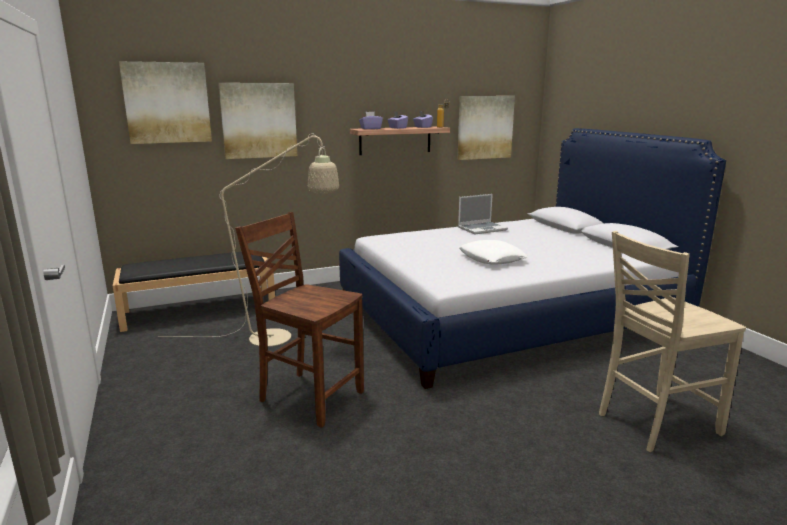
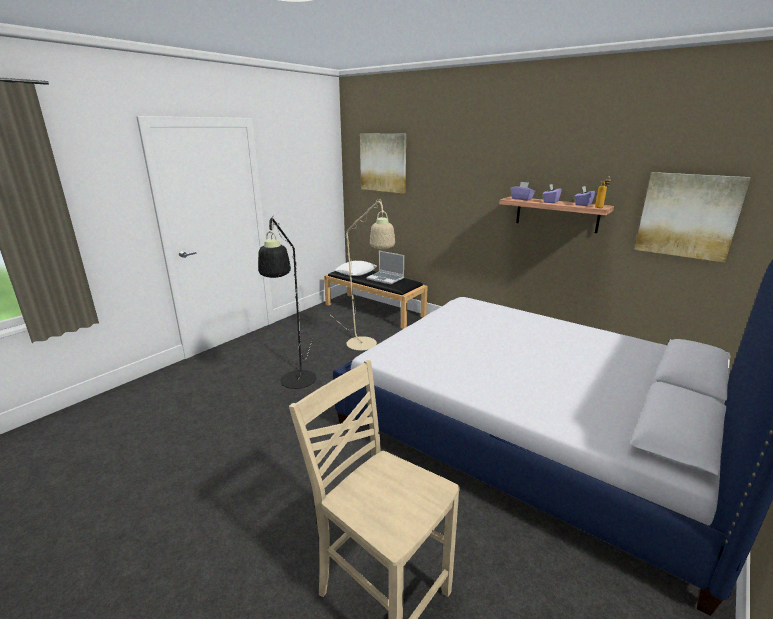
camera: 60 degrees right, 5 degrees up
picture [218,83,297,159] -> none
brown chair [235,212,364,428] -> black floor lamp [258,216,316,389]
laptop [458,194,508,234] -> laptop moved to [366,251,404,285]
white pillow [459,240,528,264] -> white pillow moved to [335,261,377,276]

